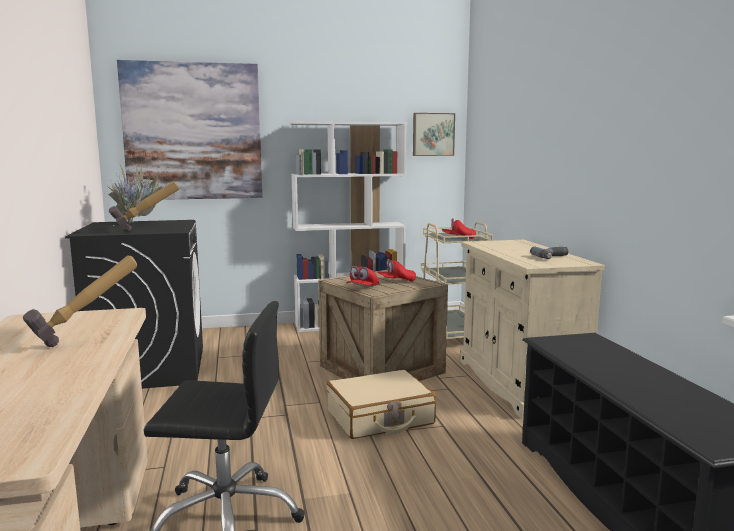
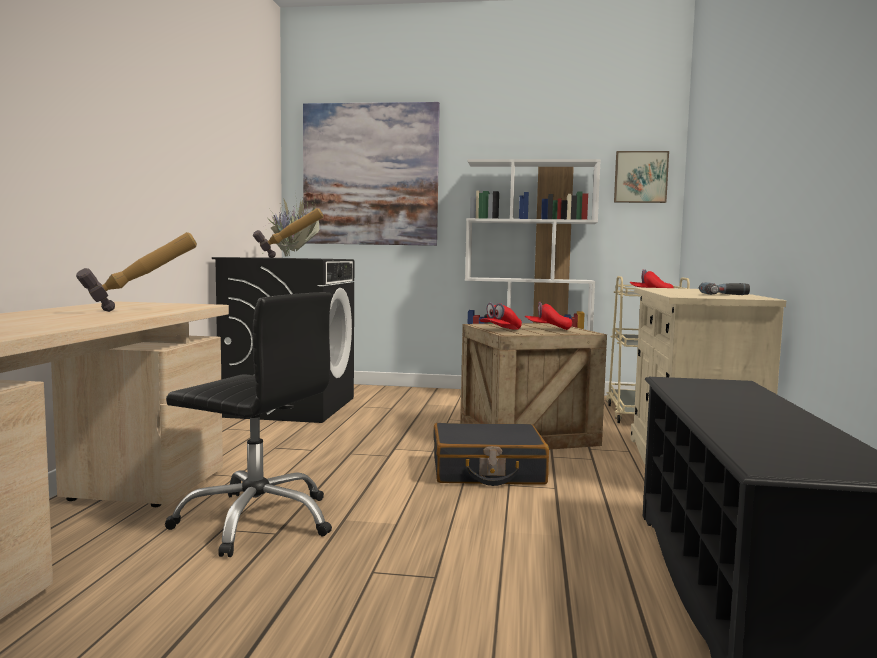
camera: 20 degrees right, 5 degrees down
beige suitcase [327,370,436,439] -> black suitcase [433,423,549,486]

